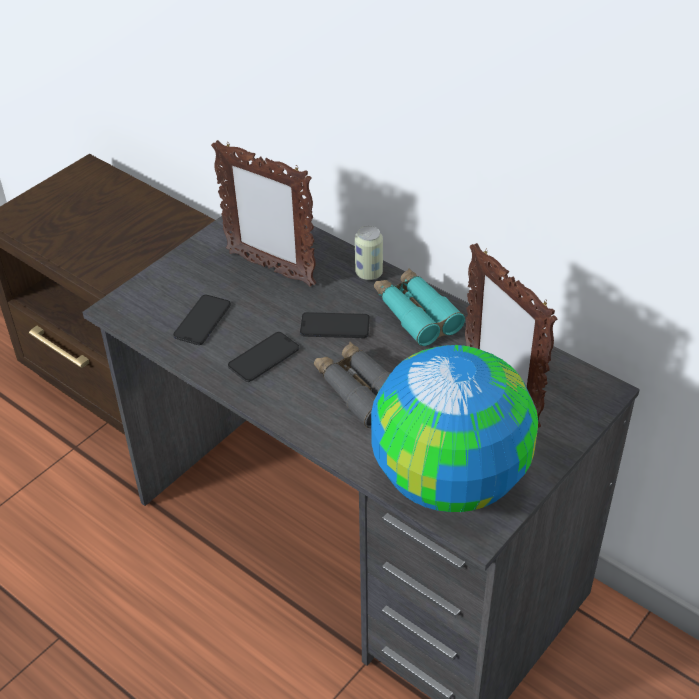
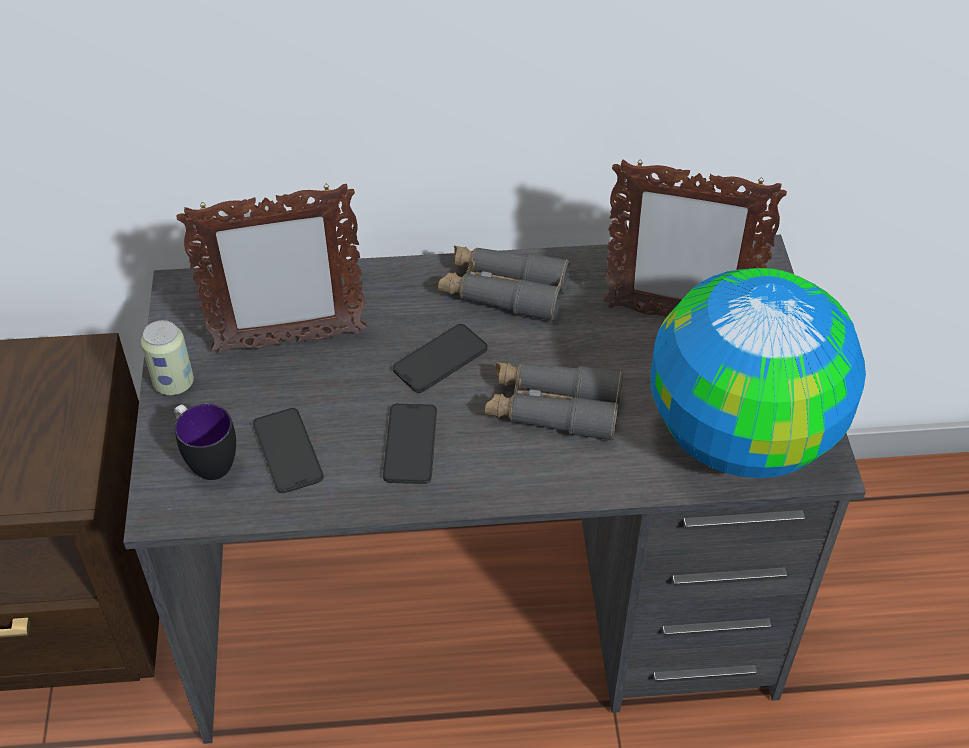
camera: 45 degrees left, 5 degrees up
can [355,226,383,280] -> can moved to [141,320,194,395]
turquoise binoculars [374,268,465,346] -> grey binoculars [438,246,570,322]
none -> mug [174,404,236,480]

